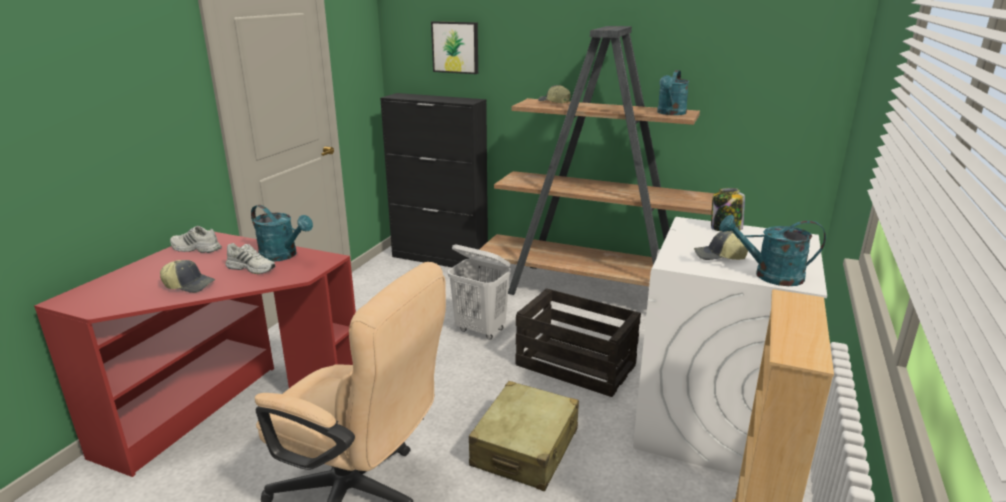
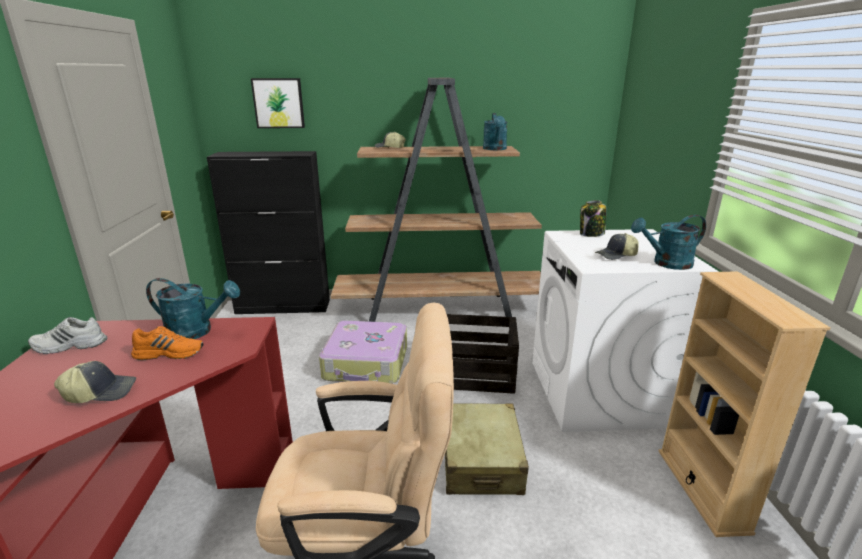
camera: 25 degrees left, 0 degrees up
white shoe [225,243,275,274] -> orange shoe [131,326,204,360]
white laundry basket [448,245,511,340] -> suitcase [319,321,407,384]

